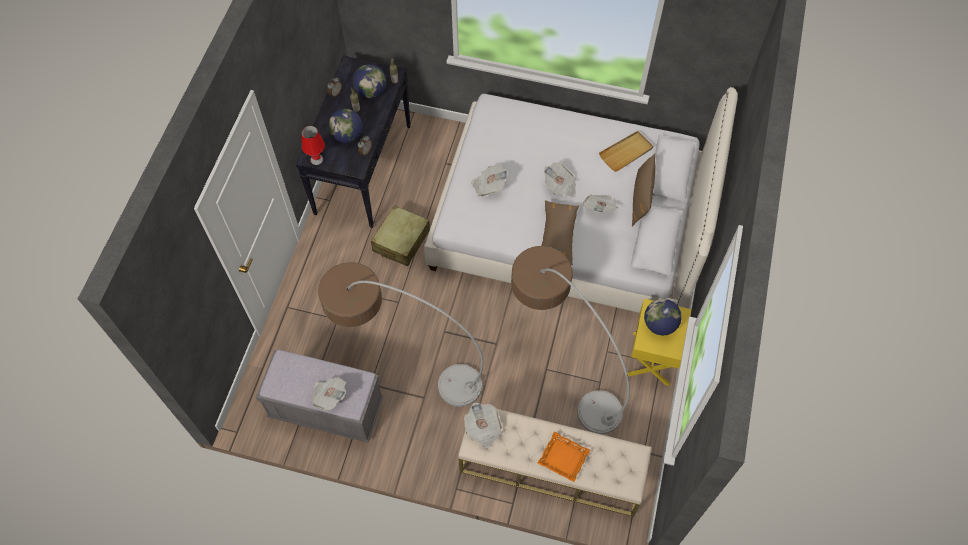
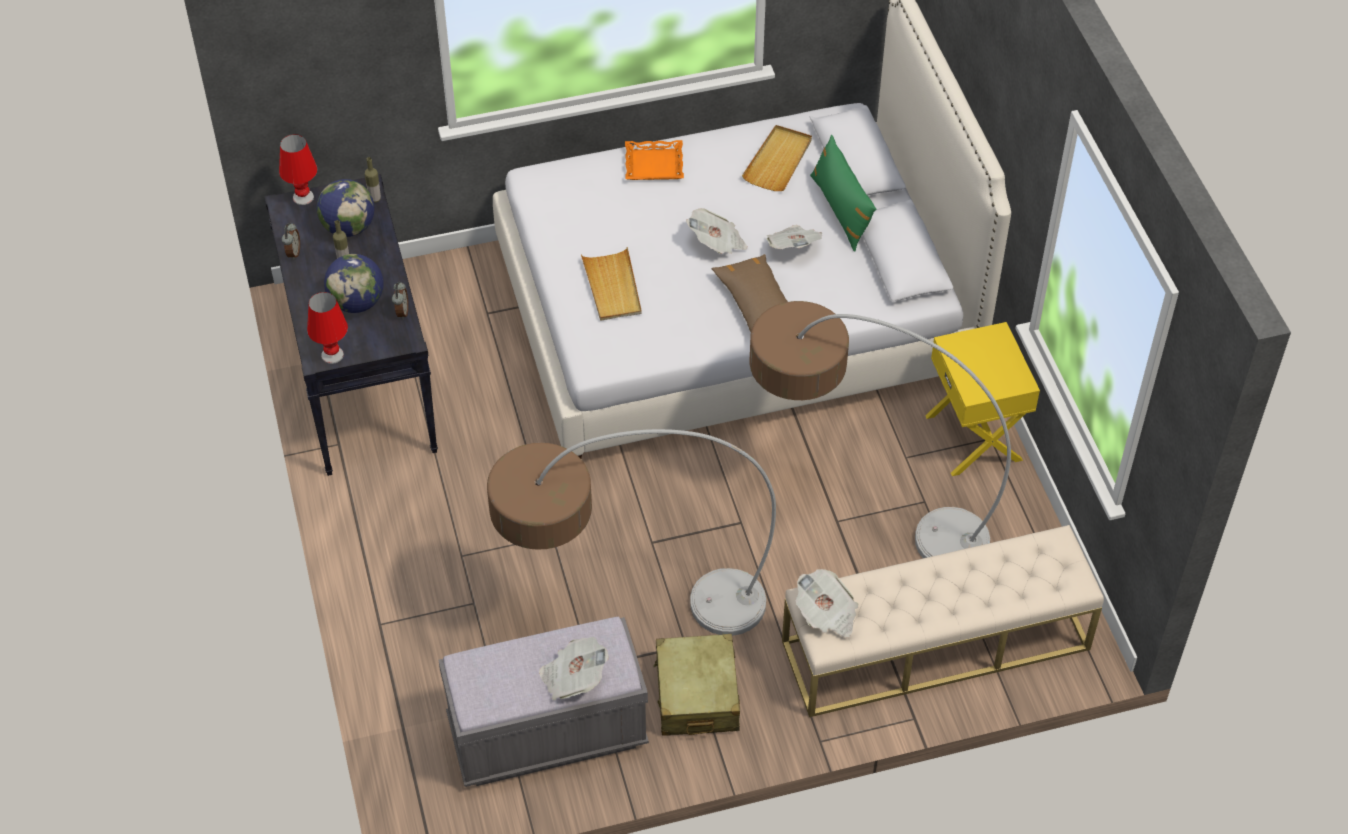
camera: 30 degrees left, 10 degrees down
beige suitcase [371,205,430,266] -> beige suitcase moved to [653,634,740,736]
newspaper [471,165,508,197] -> beige tray [581,247,642,321]
orange tray [538,432,590,482] -> orange tray moved to [625,140,684,180]
brown pillow [632,153,656,227] -> green pillow [810,135,876,252]
globe [644,299,682,335] -> none
none -> red table lamp [279,134,317,205]

